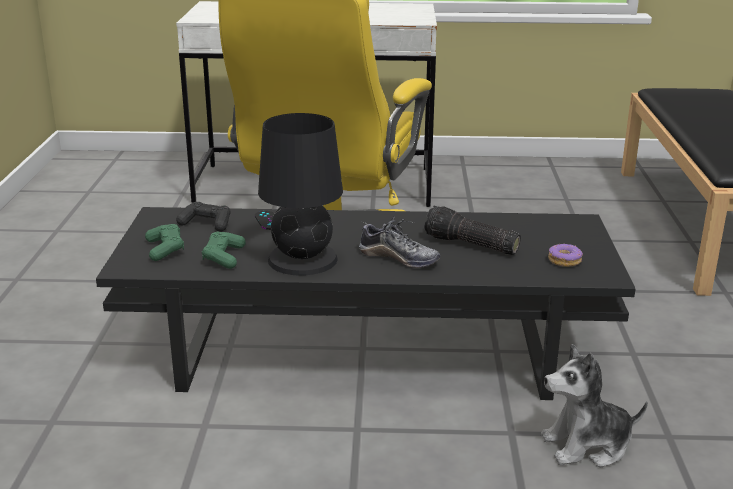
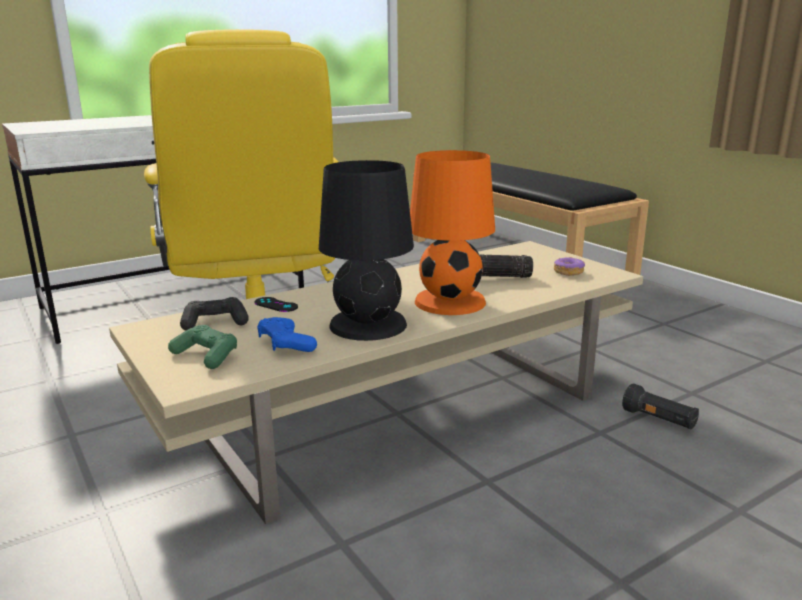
camera: 35 degrees left, 5 degrees down
black coffee table [96,207,636,400] -> beige coffee table [109,241,643,524]
green game controller [202,232,246,269] -> blue game controller [257,317,317,352]
shoe [359,216,440,268] -> orange table lamp [410,150,495,315]
plush toy [541,344,648,468] -> black flashlight [622,383,699,430]

